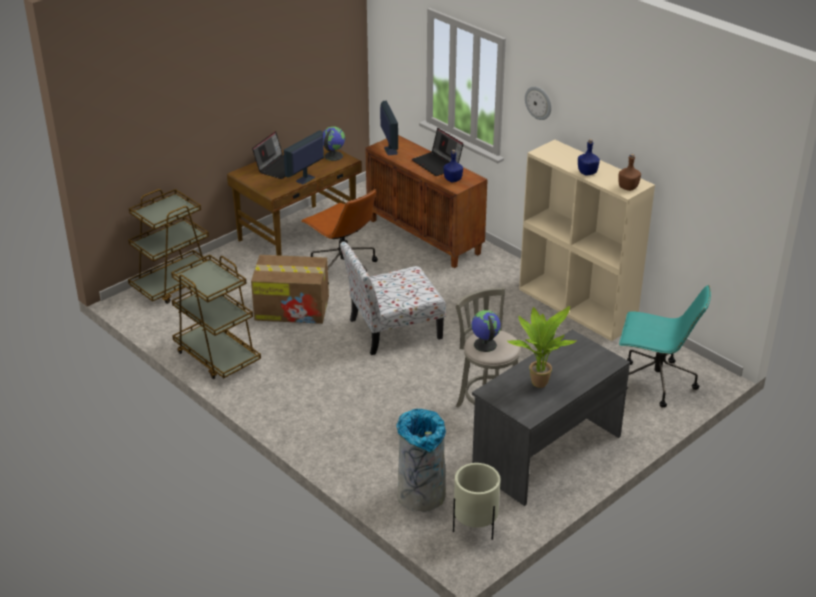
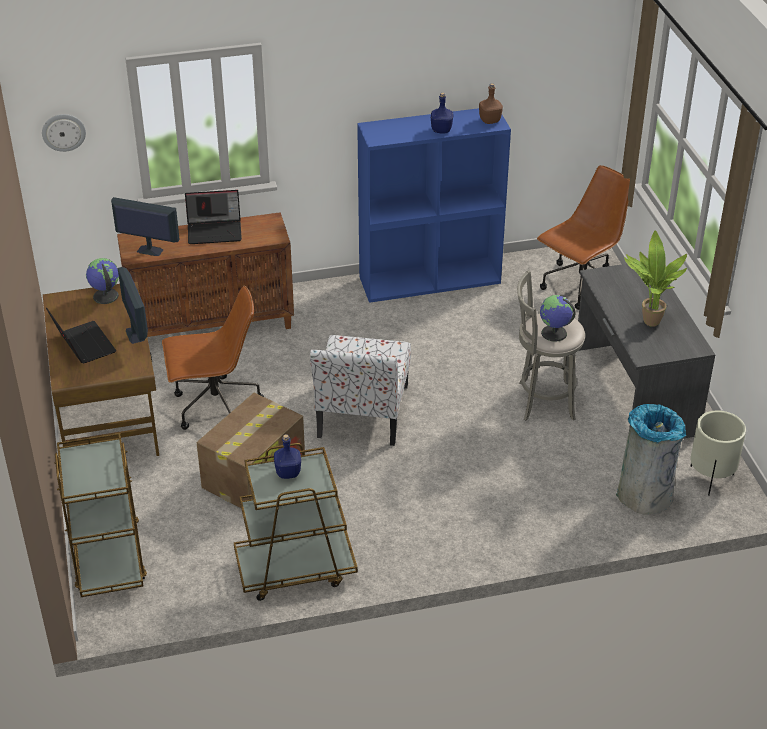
camera: 60 degrees left, 5 degrees up
blue bottle [443,150,463,183] -> blue bottle moved to [274,434,301,479]
beige bookcase [519,140,655,341] -> blue bookcase [357,108,511,303]
wall clock [525,86,551,120] -> wall clock moved to [42,114,86,152]
turquoise office chair [619,285,711,408] -> brown office chair [537,165,630,310]

